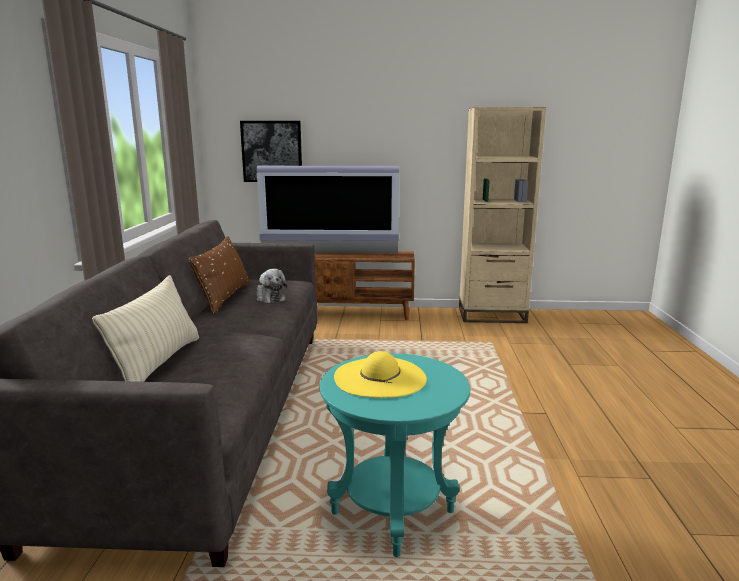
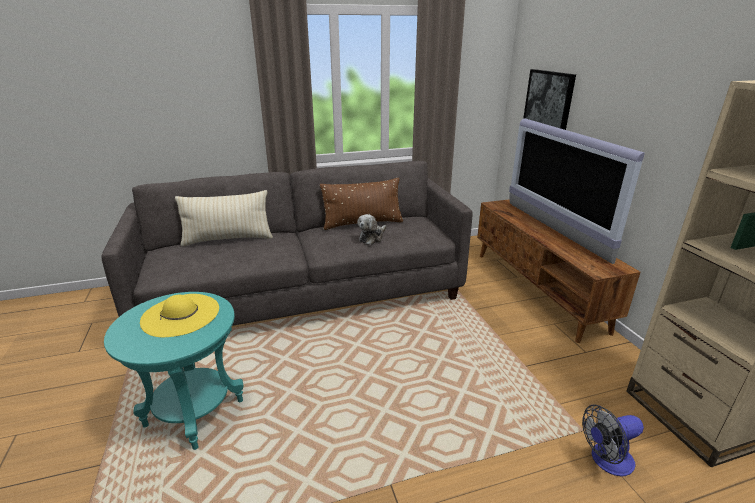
camera: 70 degrees right, 10 degrees up
none -> fan [582,405,644,476]

